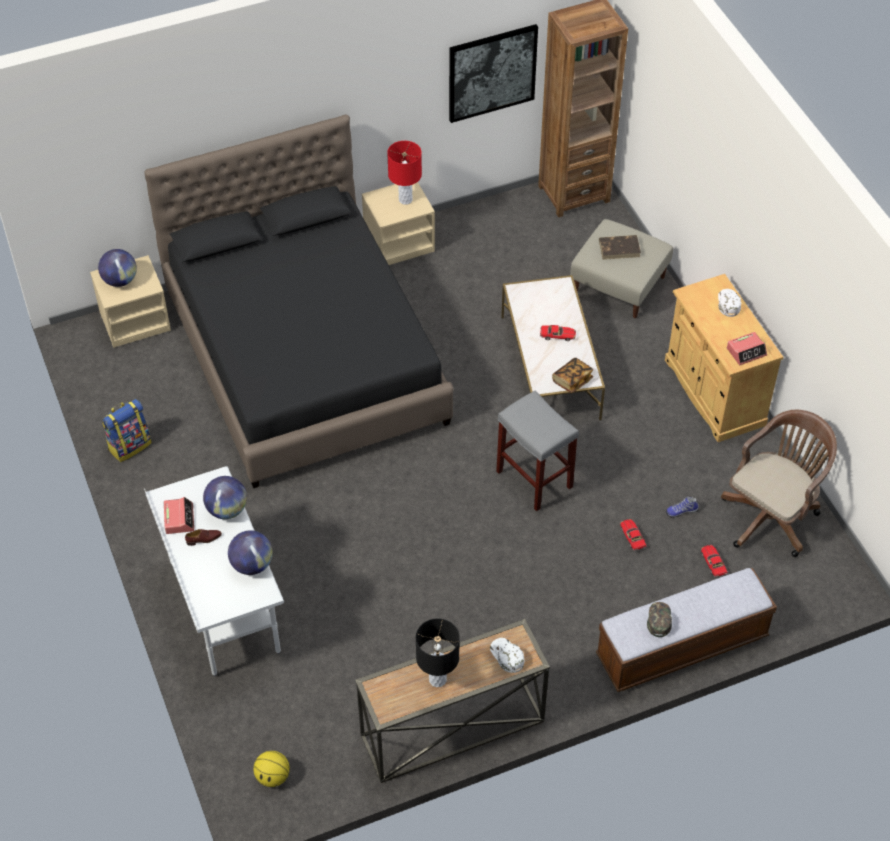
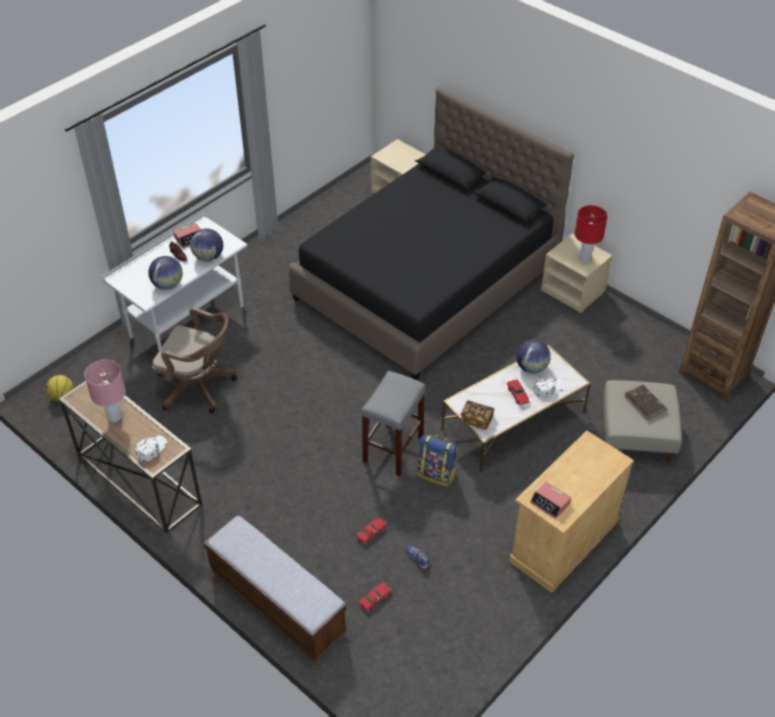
camera: 65 degrees right, 5 degrees down
globe [98,249,137,287] -> globe moved to [516,339,551,373]
backpack [102,399,152,462] -> backpack moved to [417,434,457,487]
black table lamp [416,618,460,687] -> pink table lamp [84,360,126,422]
picture [449,24,538,123] -> none
green cap [647,602,672,637] -> none
white cap [718,289,741,317] -> white cap moved to [533,378,564,397]
brown office chair [721,410,837,557] -> brown office chair moved to [152,307,237,413]

